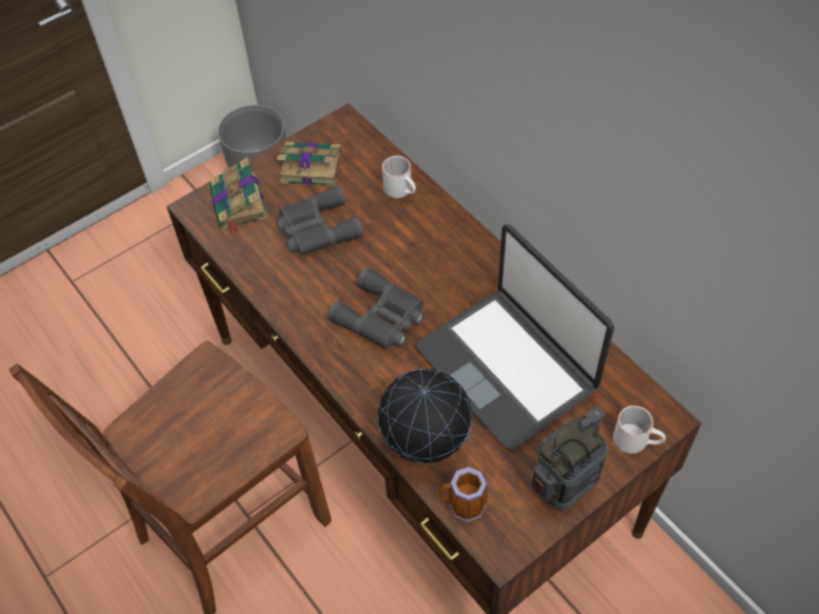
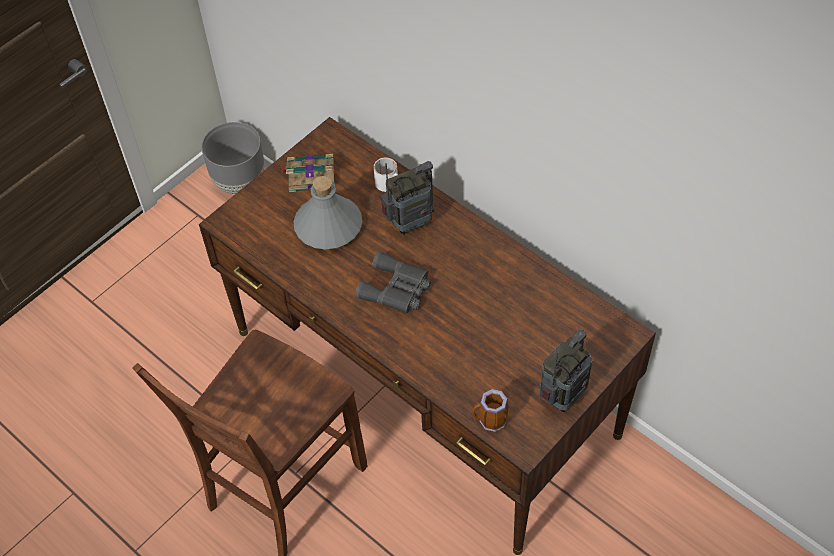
camera: 10 degrees left, 0 degrees up
book [209,157,268,233] -> none
grey binoculars [276,185,363,256] -> grey bottle [293,176,362,249]
globe [378,369,472,464] -> none
laptop [416,224,614,451] -> none
white mug [613,405,666,454] -> none
none -> radio [381,161,434,235]

